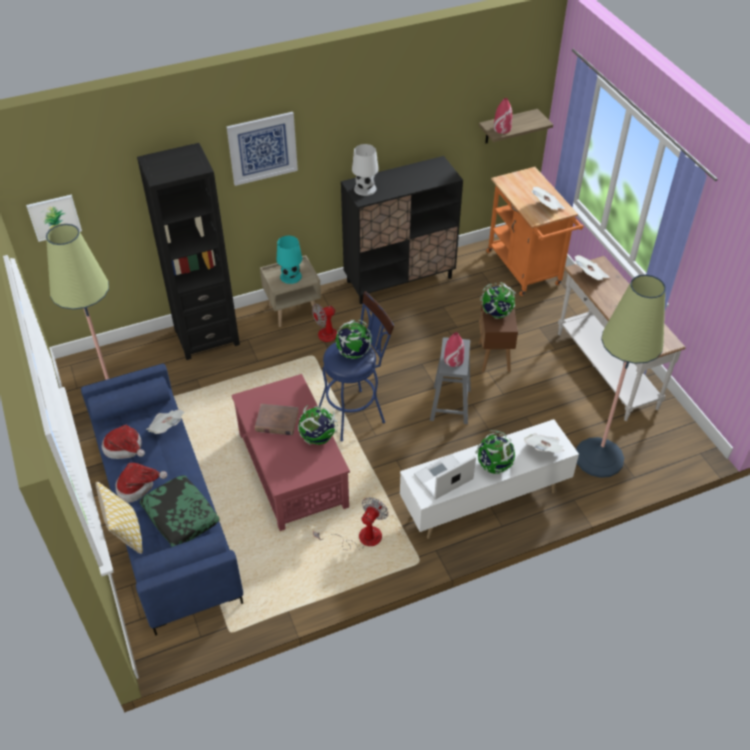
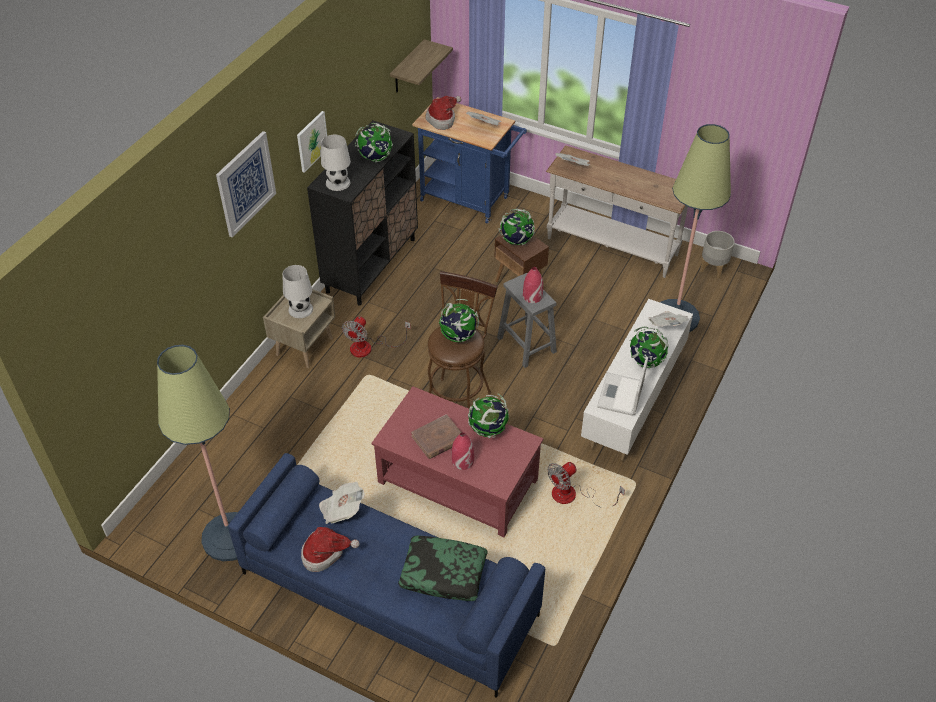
camera: 40 degrees left, 0 degrees up
picture [26,195,82,242] -> picture moved to [297,111,327,173]
pillow [95,482,143,554] -> none
hat [116,463,167,503] -> hat moved to [425,96,461,130]
black bookcase [137,143,240,360] -> none
turquoise table lamp [277,236,302,284] -> white table lamp [282,265,313,318]
fan [313,497,388,550] -> fan turned 120 degrees counterclockwise [547,462,625,508]
blue stool [319,291,394,441] -> brown stool [428,271,498,409]
orange cart [486,167,584,296] -> blue cart [412,97,527,223]
red vase [494,98,512,134] -> red vase moved to [452,432,474,470]
none -> globe [355,123,393,162]
none -> grey planter [700,231,735,279]

